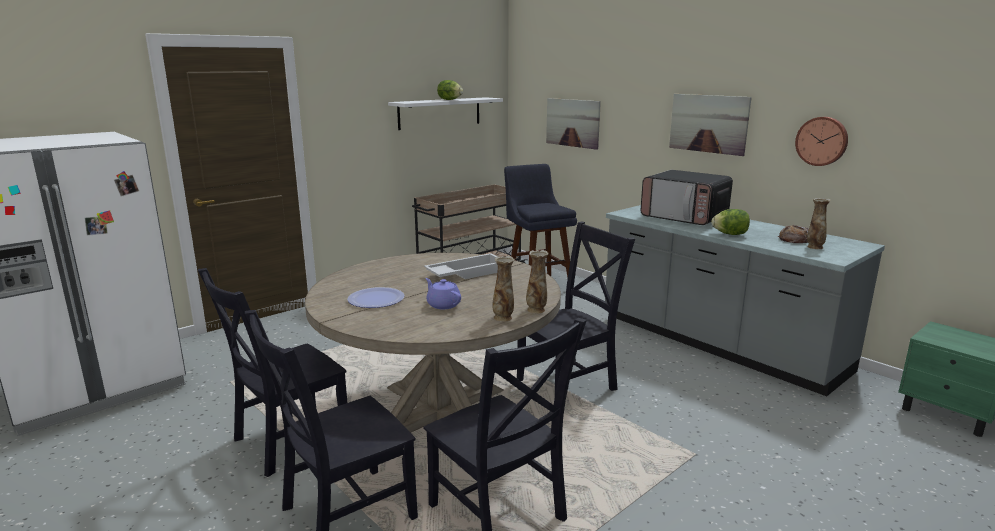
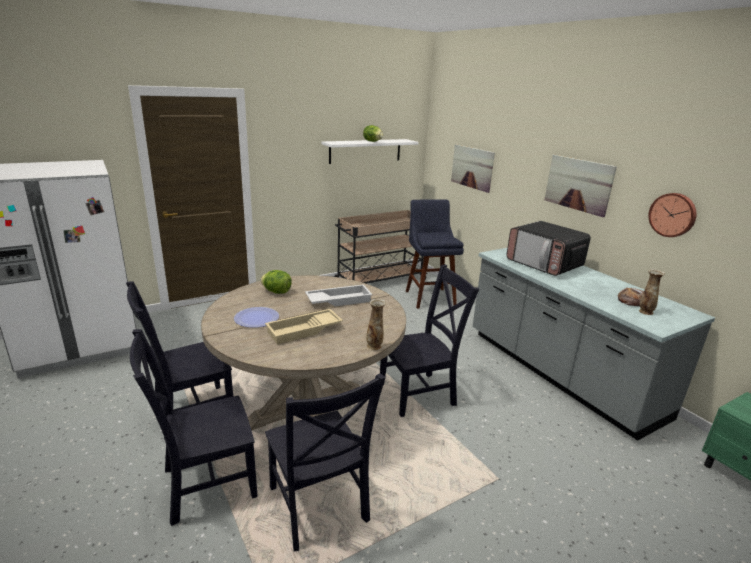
camera: 10 degrees right, 5 degrees up
purple teapot [425,278,461,309] -> beige tray [265,309,343,344]
vase [493,256,515,322] -> none
lettuce [711,209,750,235] -> lettuce moved to [260,270,292,294]

